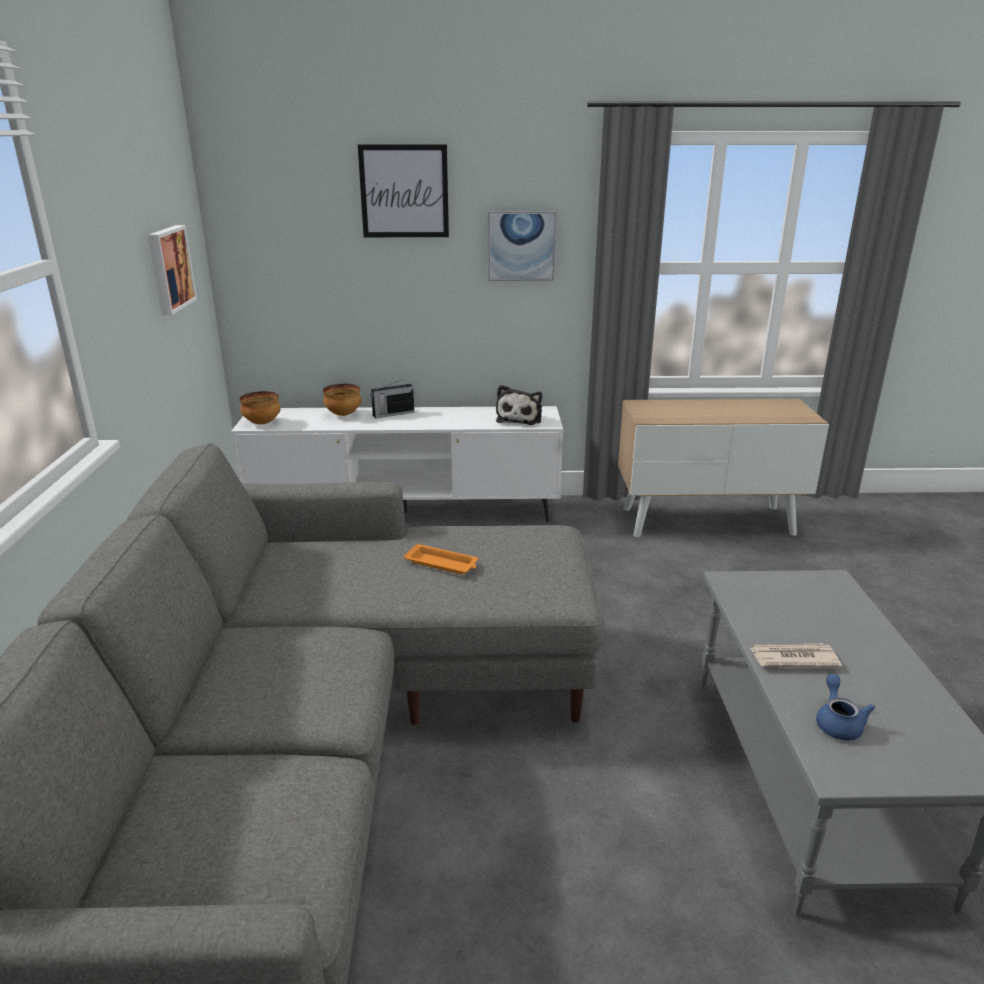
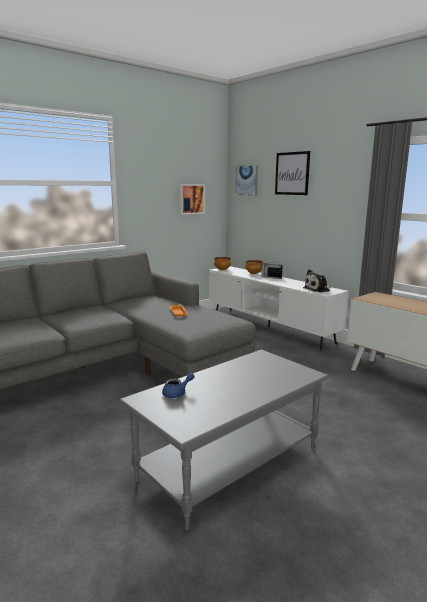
camera: 50 degrees right, 10 degrees down
picture [488,211,556,281] -> picture moved to [235,165,258,196]
newspaper [750,643,842,668] -> none

